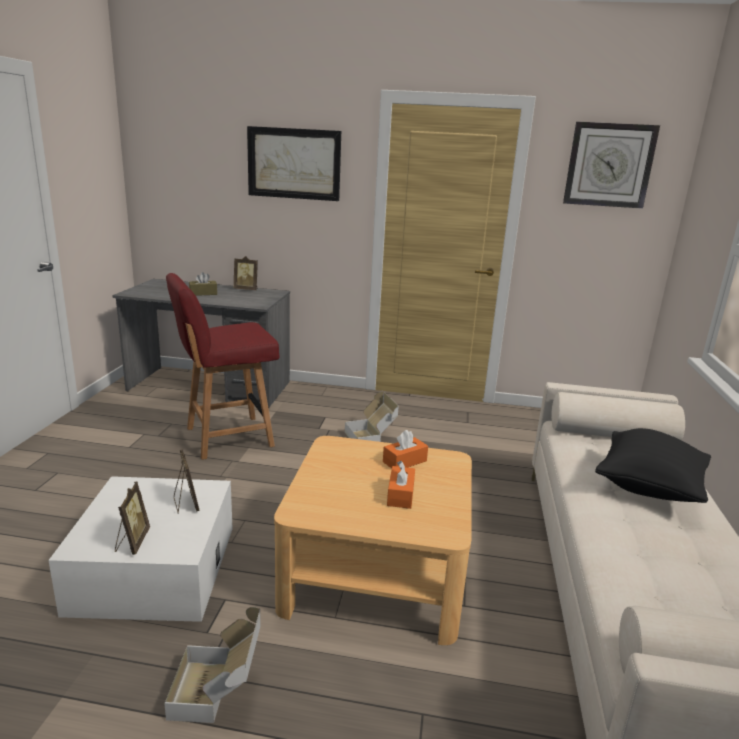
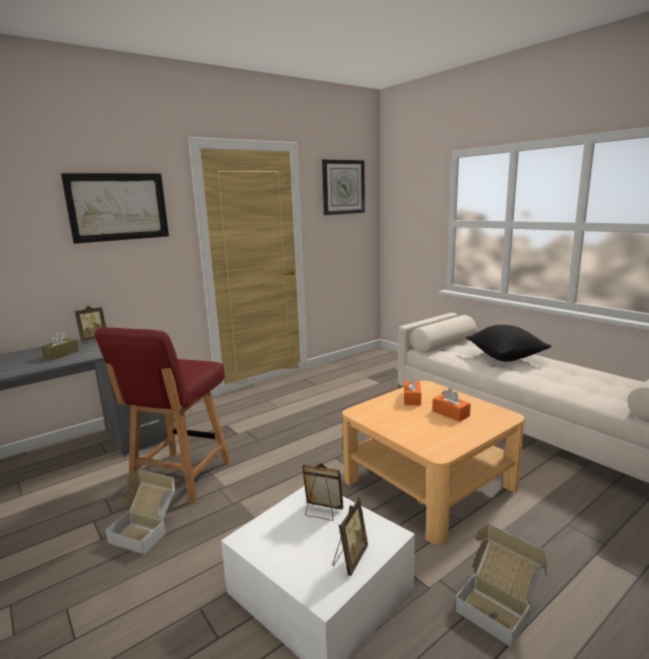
camera: 45 degrees left, 5 degrees down
picture frame [115,482,150,555] -> picture frame turned 75 degrees clockwise [333,498,368,576]
cardboard box [345,392,399,442] -> cardboard box moved to [105,470,175,554]

